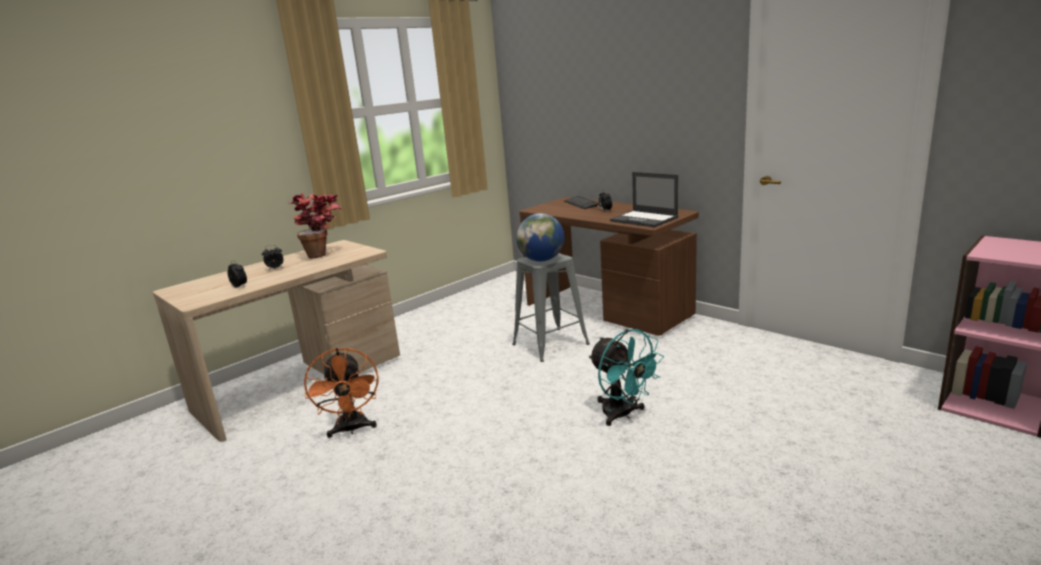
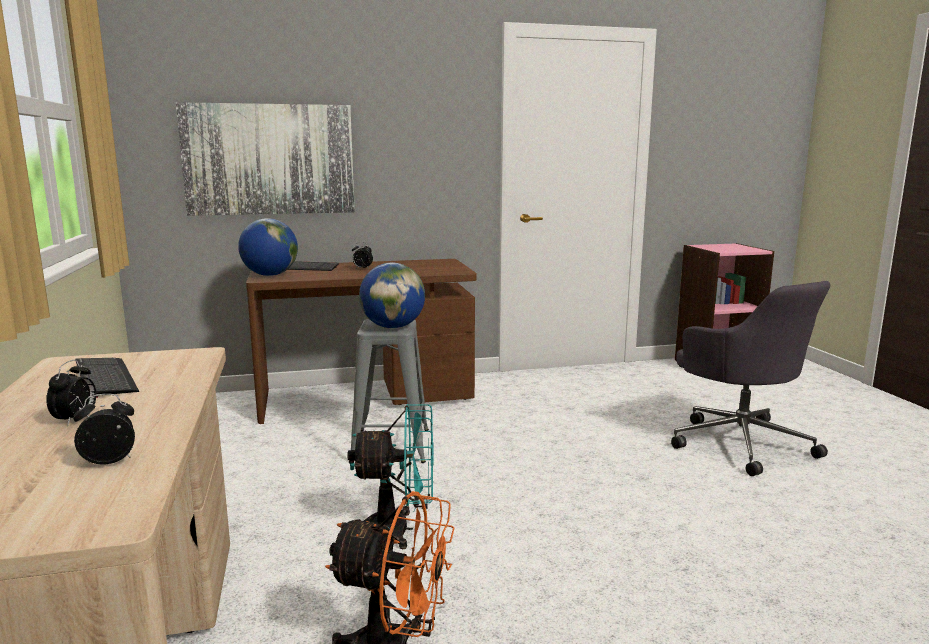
camera: 60 degrees left, 5 degrees down
potted plant [290,193,342,258] -> keyboard [75,358,139,398]
turquoise fan [589,329,664,426] -> turquoise fan moved to [347,404,434,549]
laptop [610,172,678,227] -> none
none -> picture [176,102,355,216]
none -> globe [238,218,298,276]
none -> grey office chair [671,281,830,476]

